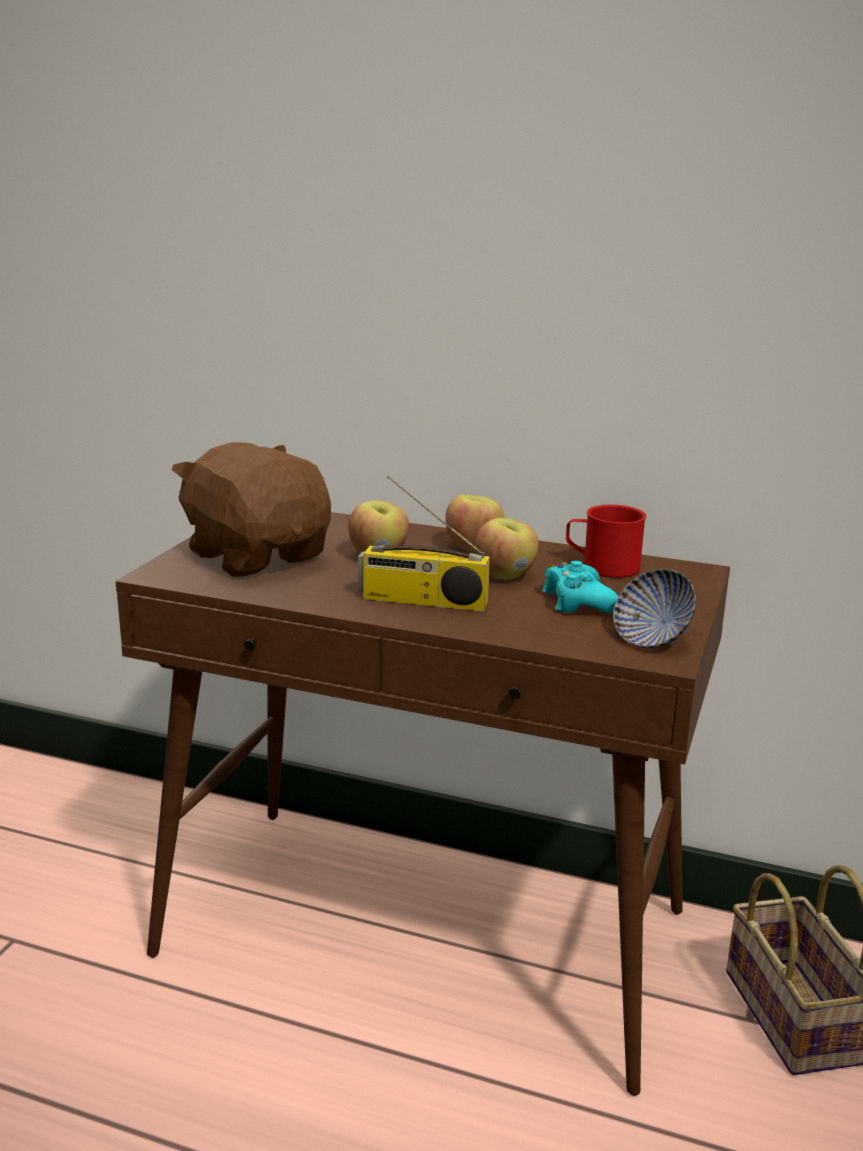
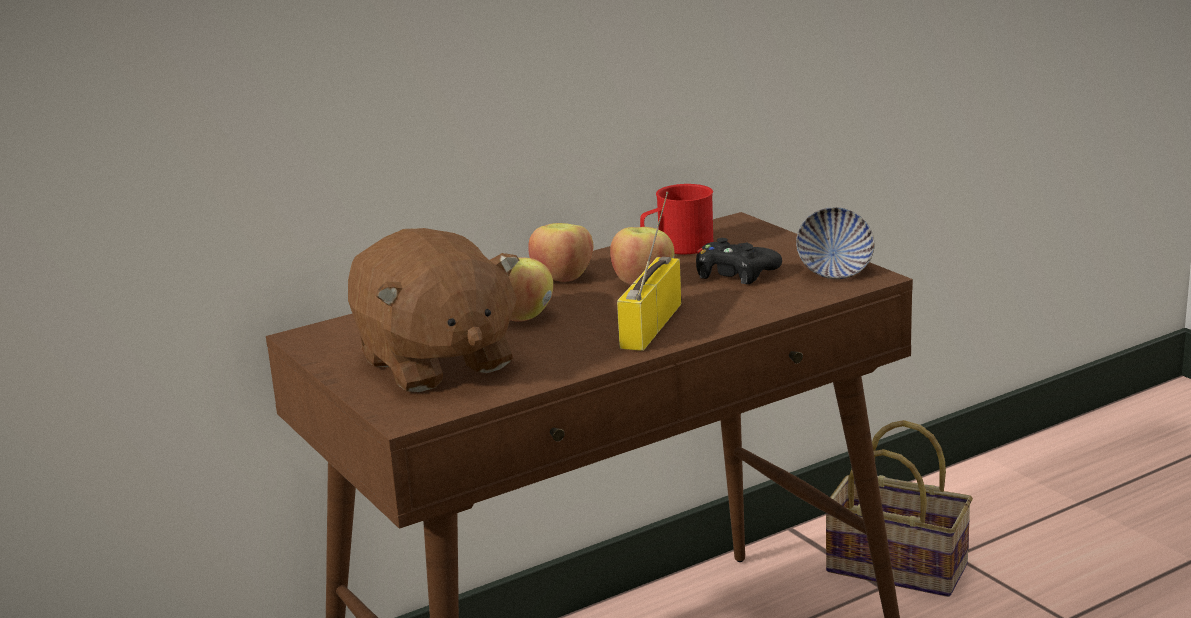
camera: 50 degrees left, 0 degrees up
brown plush toy [171,442,331,577] -> brown plush toy turned 120 degrees counterclockwise [348,228,519,392]
radio [358,476,490,611] -> radio turned 150 degrees clockwise [617,192,681,351]
turquoise game controller [542,561,619,613] -> black game controller [696,238,782,284]

